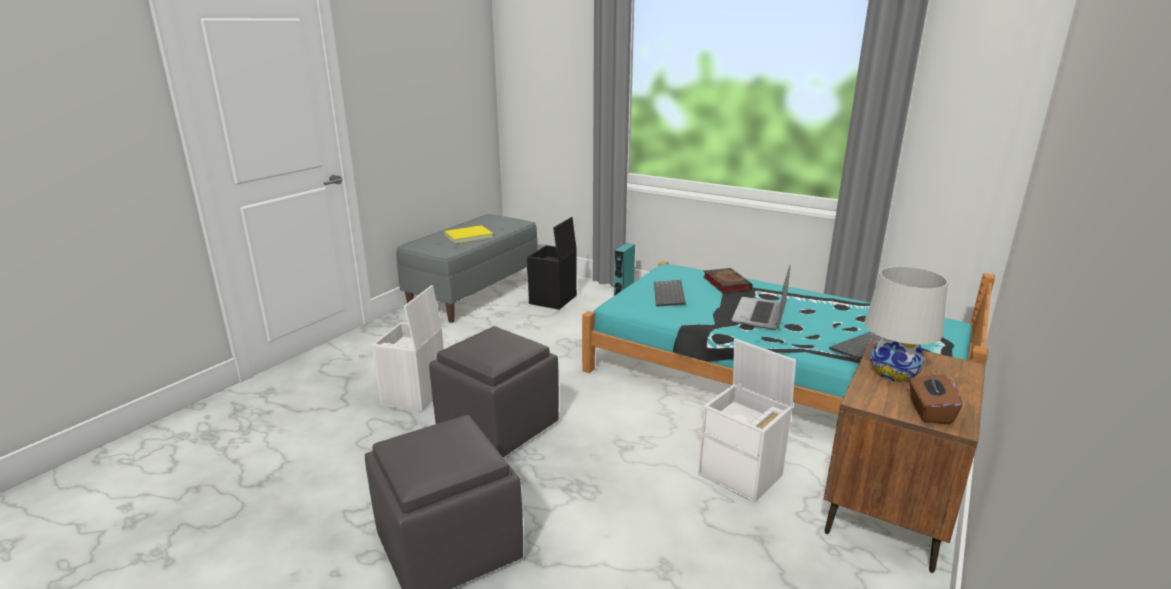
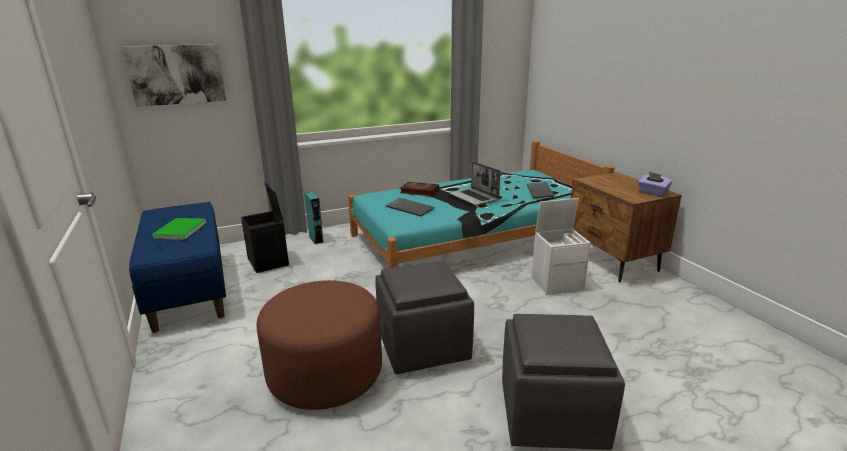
camera: 55 degrees left, 0 degrees up
white storage box [372,285,444,412] -> brown ottoman [257,280,382,410]
grey bench [396,214,538,323] -> blue bench [129,202,226,333]
yellow book [444,225,493,243] -> green book [151,218,207,240]
white table lamp [864,266,948,382] -> none
brown tissue box [909,371,963,424] -> purple tissue box [638,172,672,197]
none -> picture [122,44,226,107]

